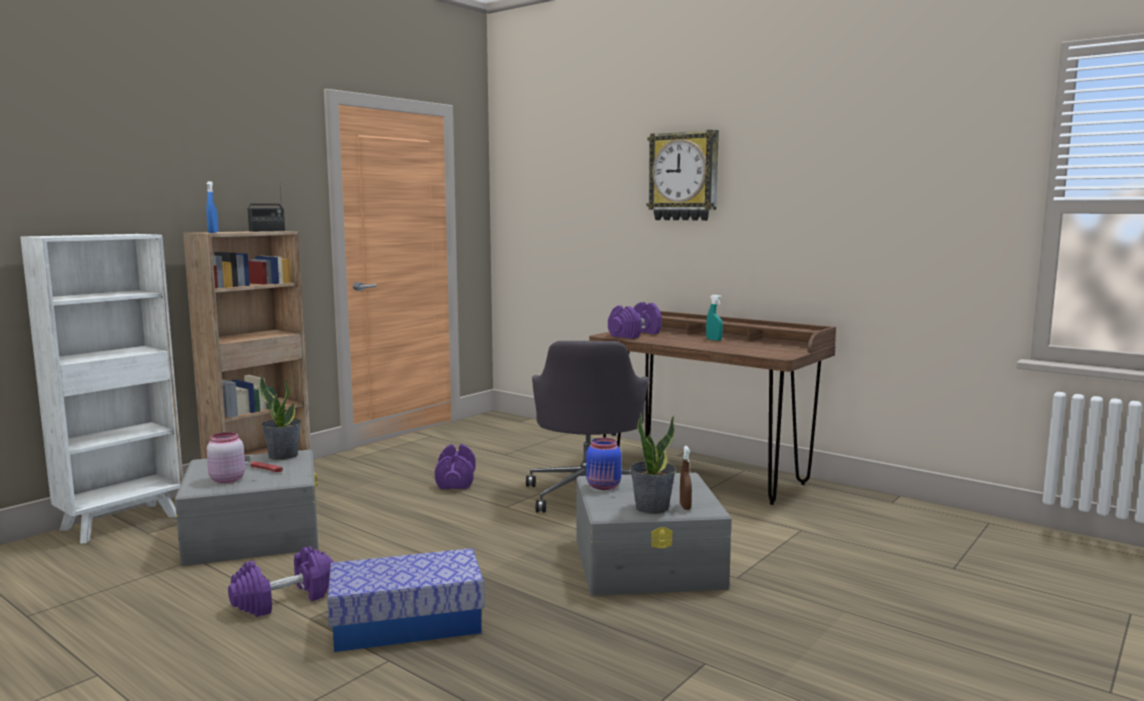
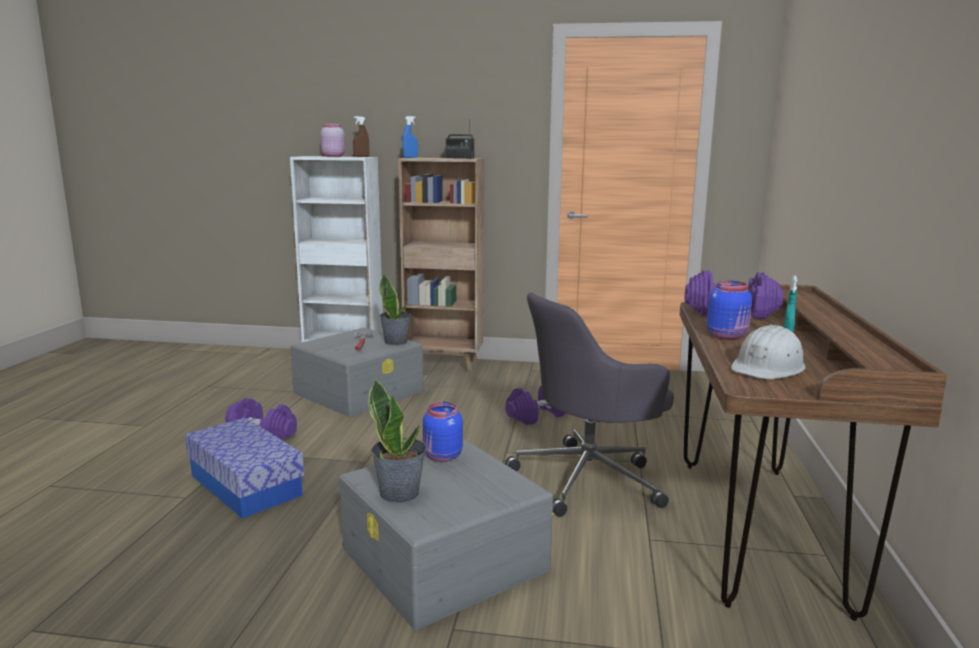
camera: 60 degrees right, 5 degrees up
pink jar [207,432,245,483] -> pink jar moved to [320,124,345,157]
wall clock [646,130,719,221] -> none
brown spray bottle [680,446,692,510] -> brown spray bottle moved to [353,116,369,157]
none -> blue jar [707,281,752,340]
none -> white hard hat [731,324,806,379]

